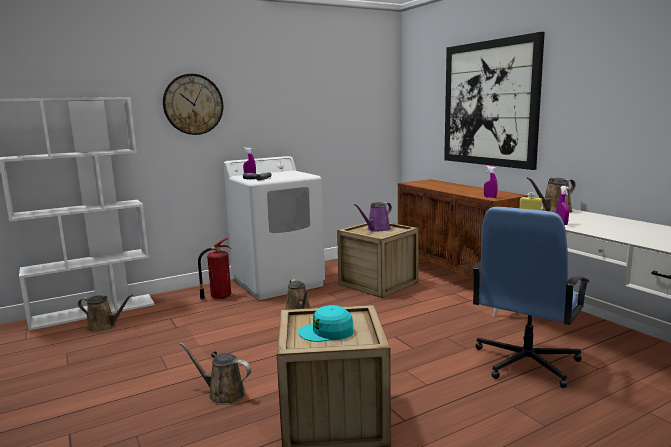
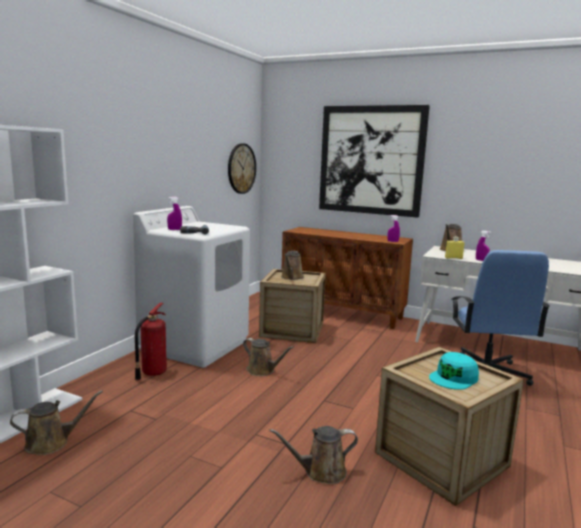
camera: 35 degrees left, 0 degrees up
wall clock [163,74,223,135] -> wall clock moved to [228,143,256,194]
purple watering can [354,202,392,232] -> brown watering can [281,251,304,280]

